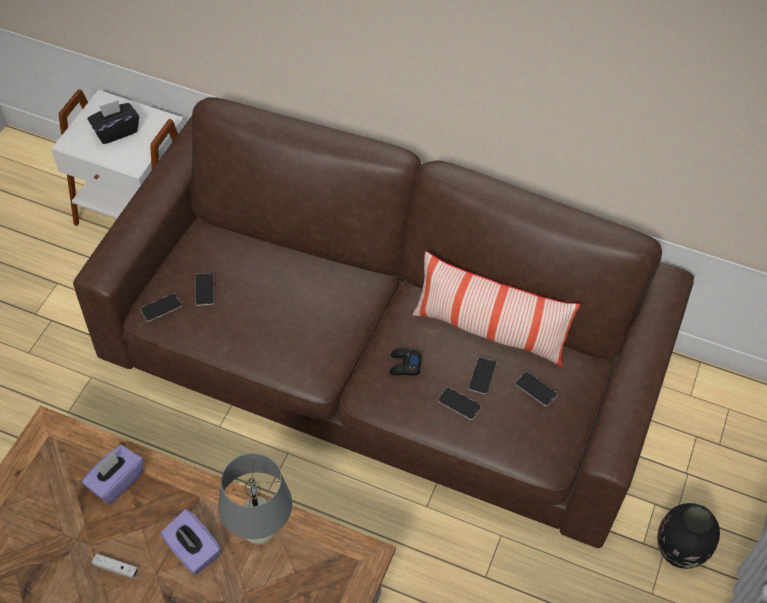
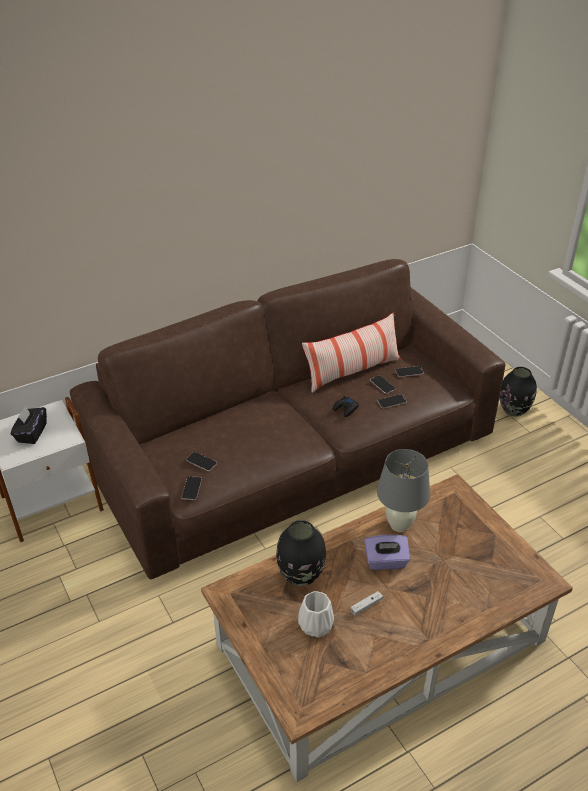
camera: 50 degrees left, 15 degrees down
purple tissue box [82,445,144,505] -> black vase [276,520,326,586]
none -> white vase [298,591,334,638]

